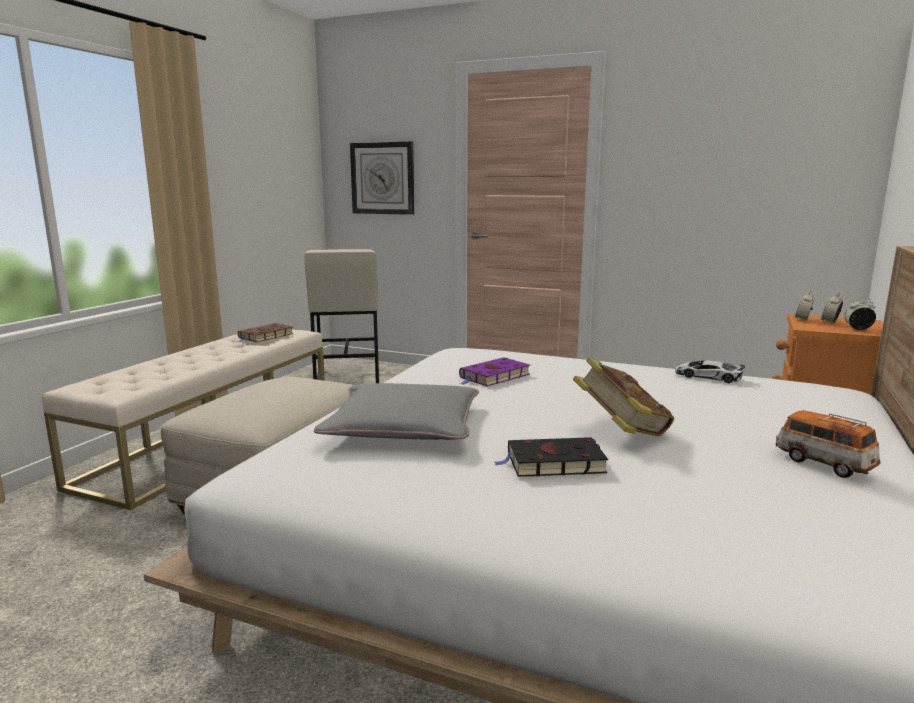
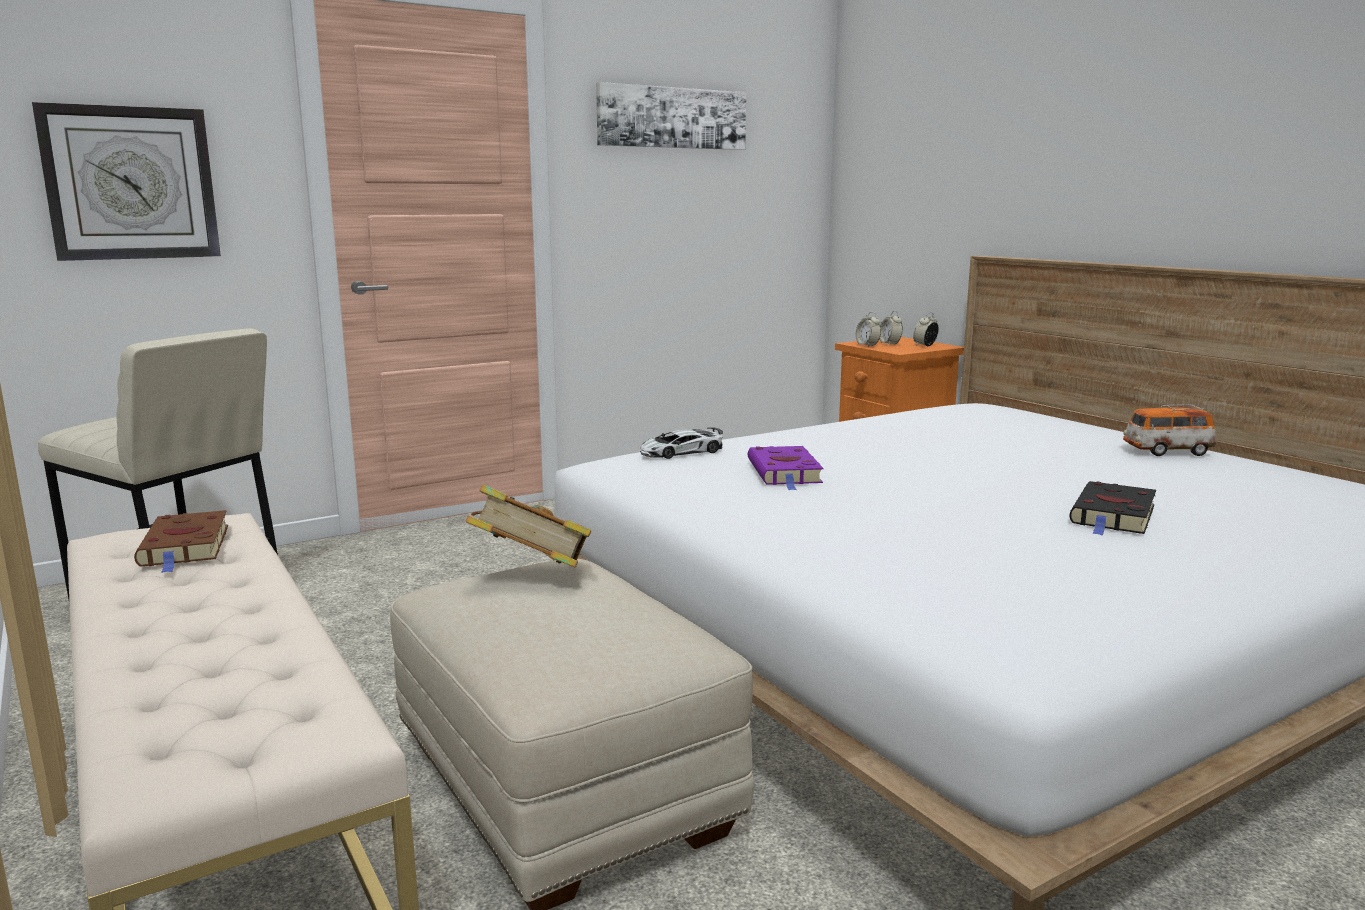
camera: 55 degrees left, 0 degrees up
grey pillow [314,383,479,440] -> none
book [573,358,674,436] -> book moved to [466,485,591,568]
toy car [675,360,745,383] -> toy car moved to [640,427,723,459]
none -> picture [596,82,746,150]

